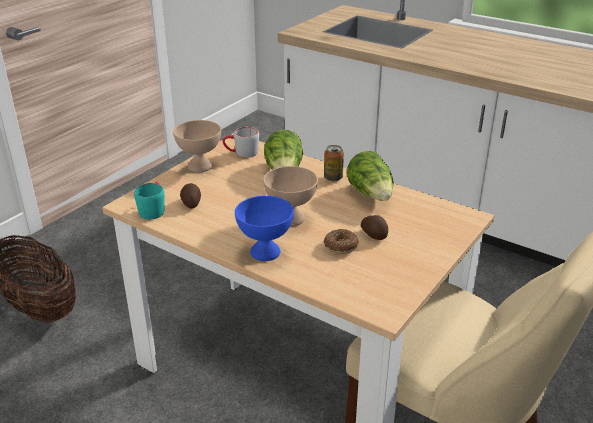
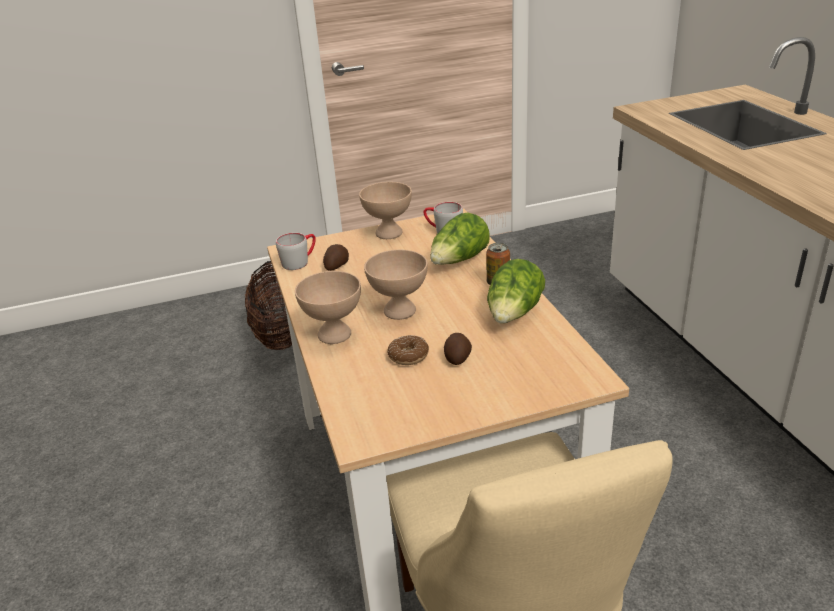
camera: 40 degrees right, 0 degrees up
turquoise mug [134,182,164,219] -> grey mug [276,233,316,270]
blue bowl [235,196,294,261] -> beige bowl [295,271,361,344]

